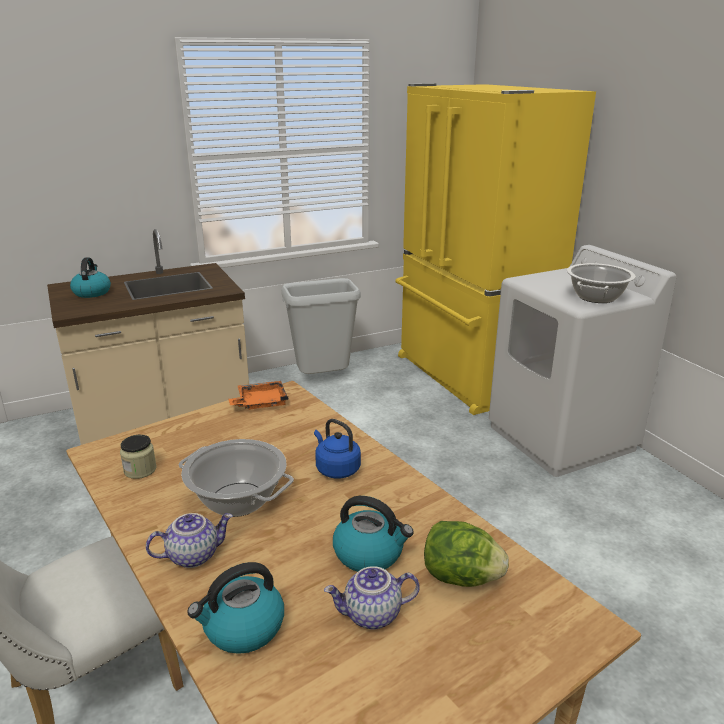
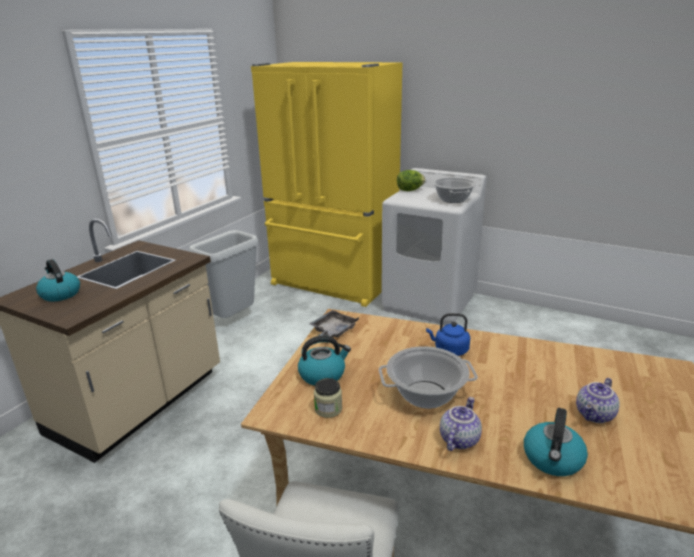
camera: 35 degrees left, 0 degrees up
orange tray [229,381,289,410] -> grey tray [310,310,359,338]
kettle [333,496,414,572] -> kettle moved to [298,335,351,386]
lettuce [424,521,509,587] -> lettuce moved to [397,170,425,191]

